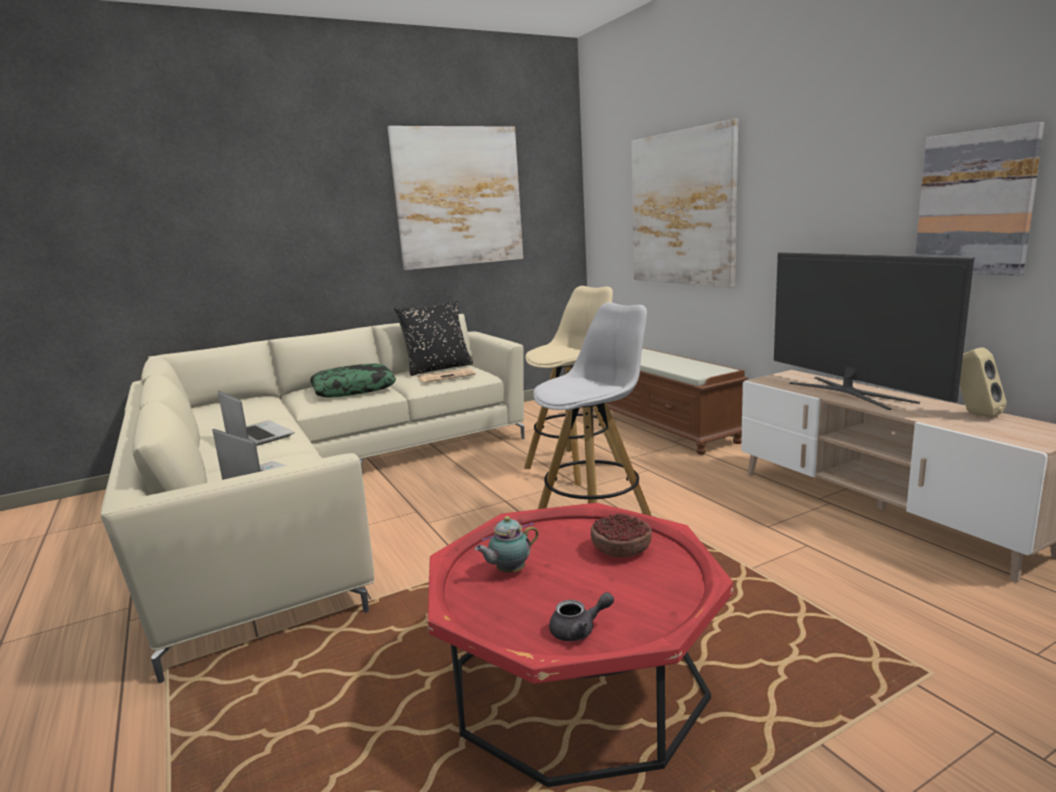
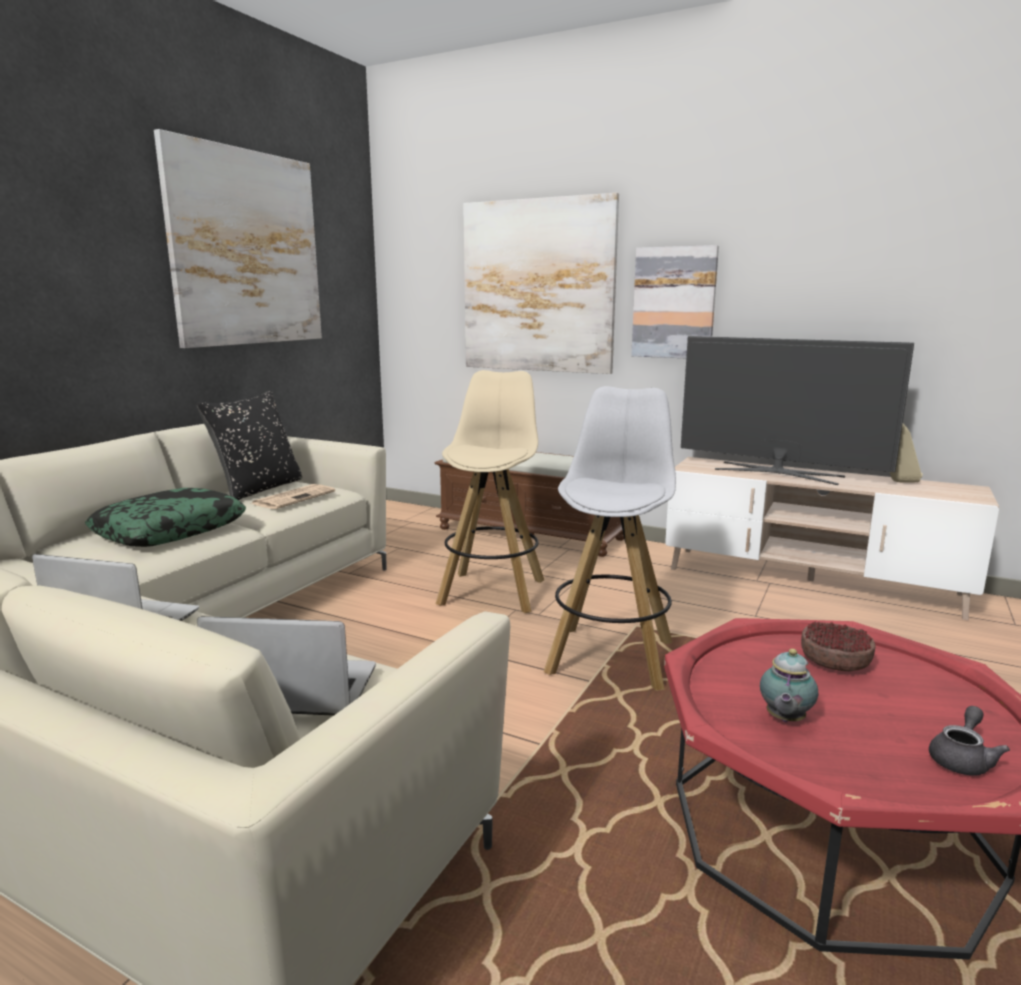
camera: 35 degrees left, 0 degrees up
picture [915,122,1044,276] -> picture moved to [631,245,719,358]

